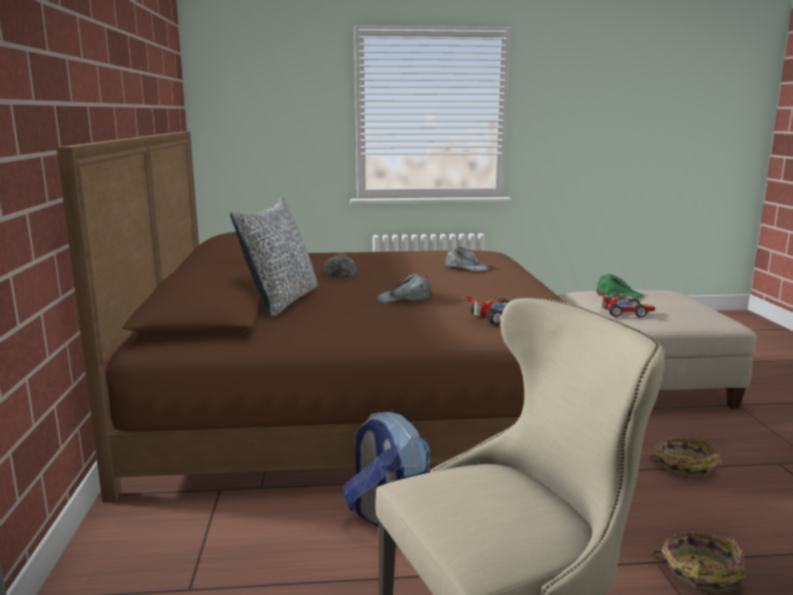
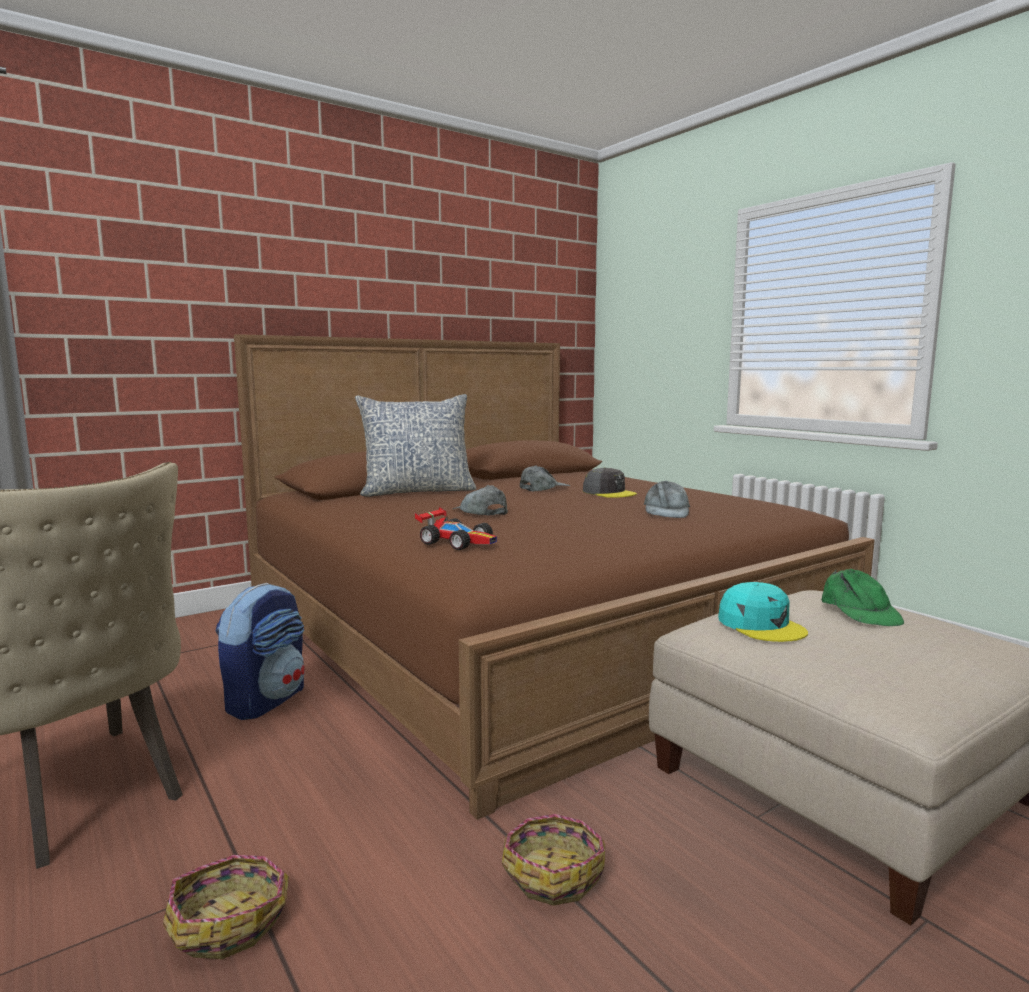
camera: 60 degrees right, 5 degrees down
toy car [598,291,655,317] -> turquoise cap [718,582,808,642]
none -> grey cap [583,467,637,498]

